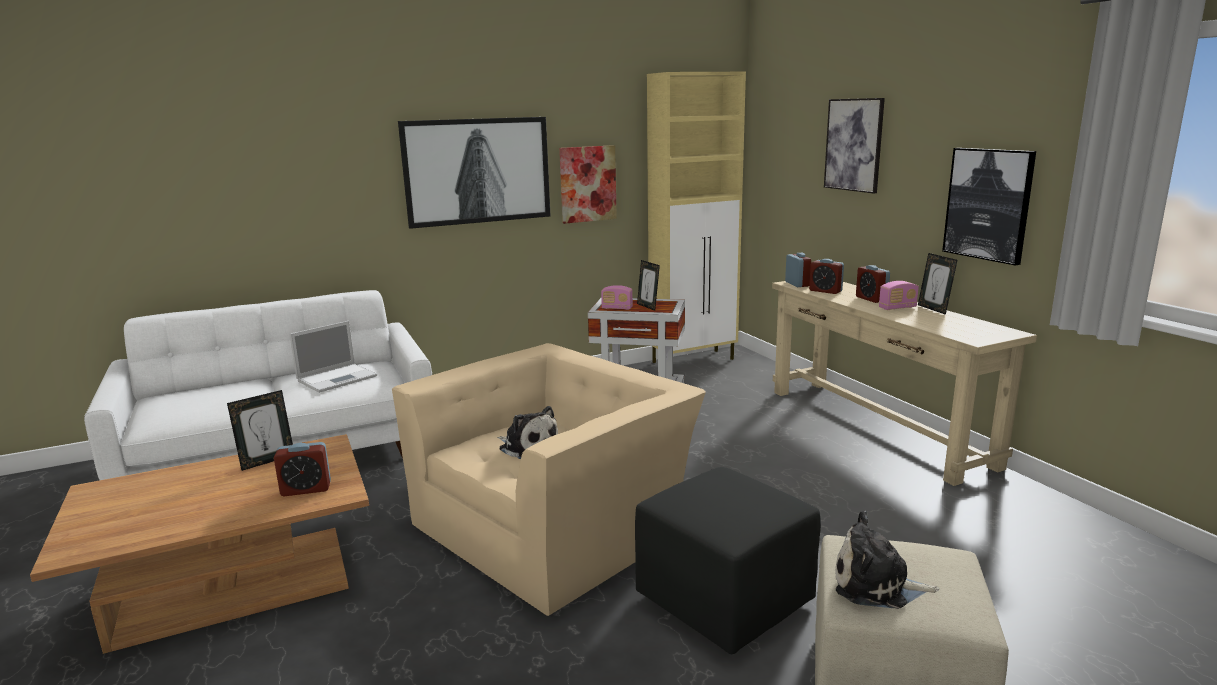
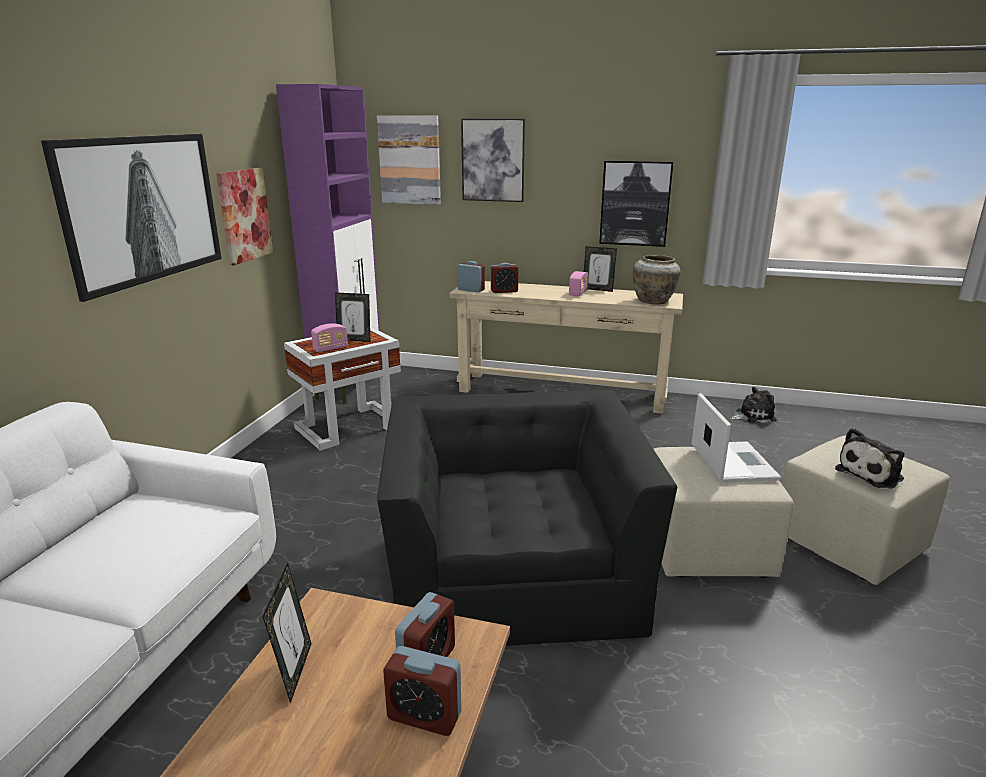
camera: 50 degrees left, 5 degrees up
laptop [290,321,377,393] -> laptop moved to [692,393,781,483]
beige armchair [392,343,706,616] -> black armchair [377,390,678,646]
plush toy [497,406,558,459] -> plush toy moved to [730,387,777,423]
black ottoman [635,467,821,654] -> beige ottoman [654,447,794,578]
beige cabinet [647,72,746,363] -> purple cabinet [276,84,380,403]
alarm clock [856,265,890,303] -> alarm clock moved to [383,646,462,736]
none -> picture [377,115,441,205]
none -> beige vase [633,255,681,305]

